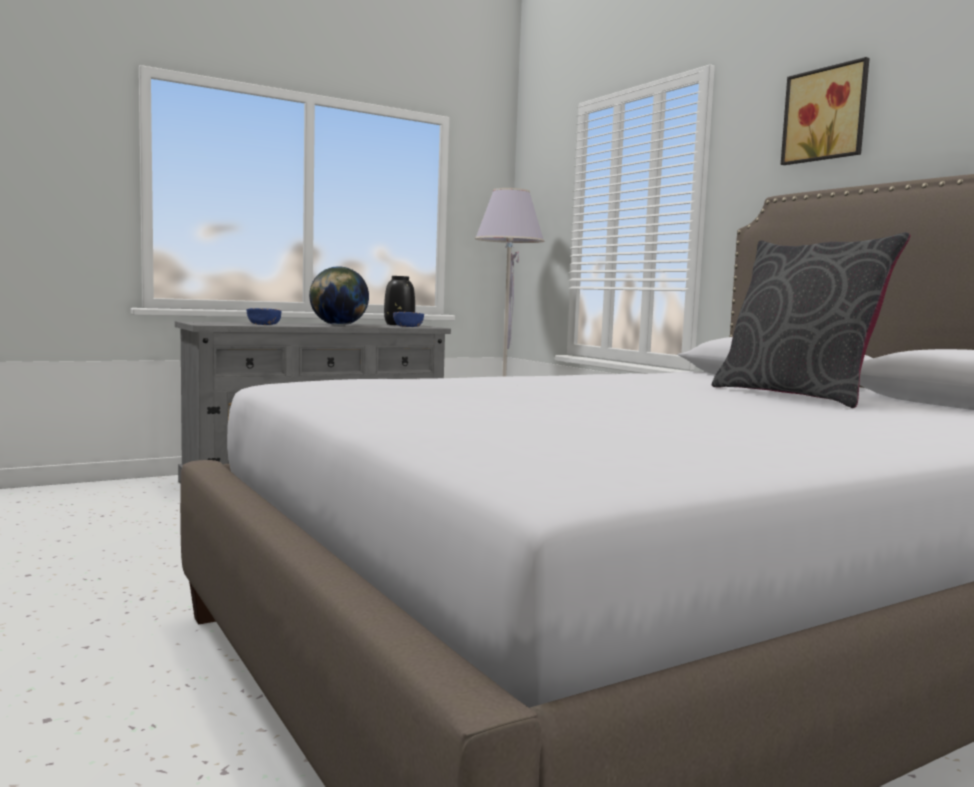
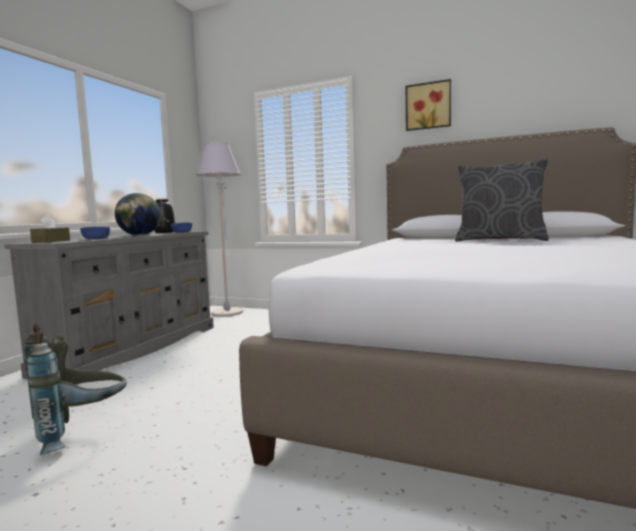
camera: 35 degrees left, 0 degrees up
none -> grey backpack [24,323,127,455]
none -> brown tissue box [30,215,70,243]

